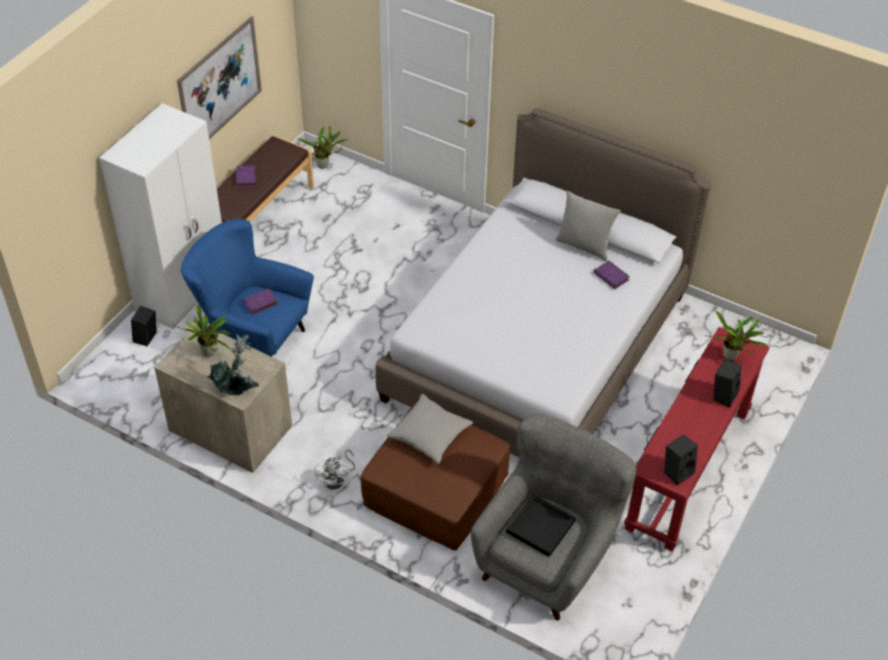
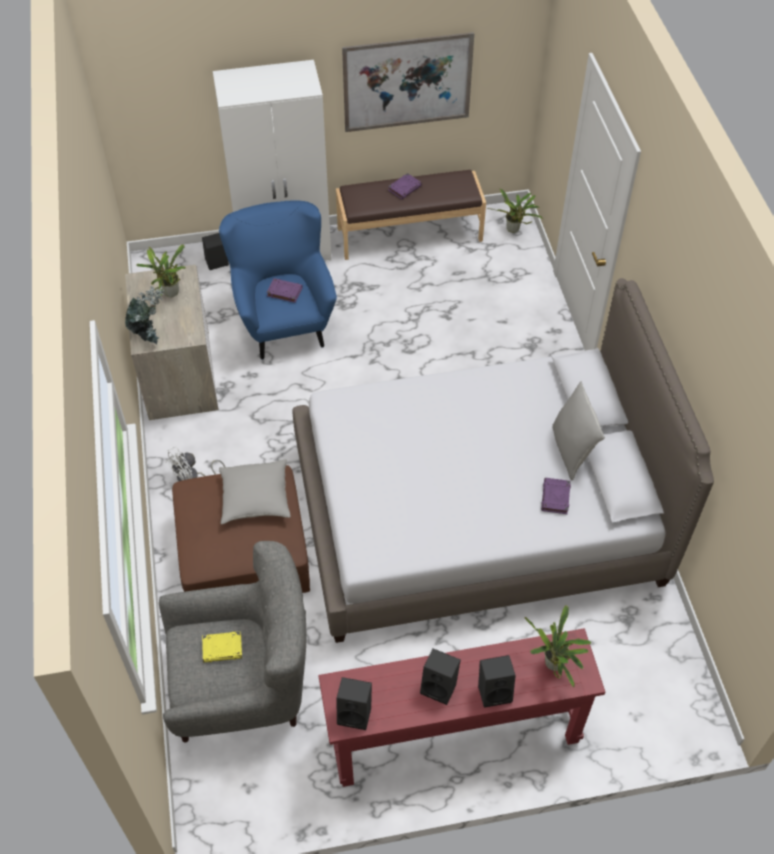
camera: 50 degrees right, 5 degrees up
black tray [506,494,576,557] -> yellow book [202,631,242,663]
none -> black speaker [420,648,461,705]

